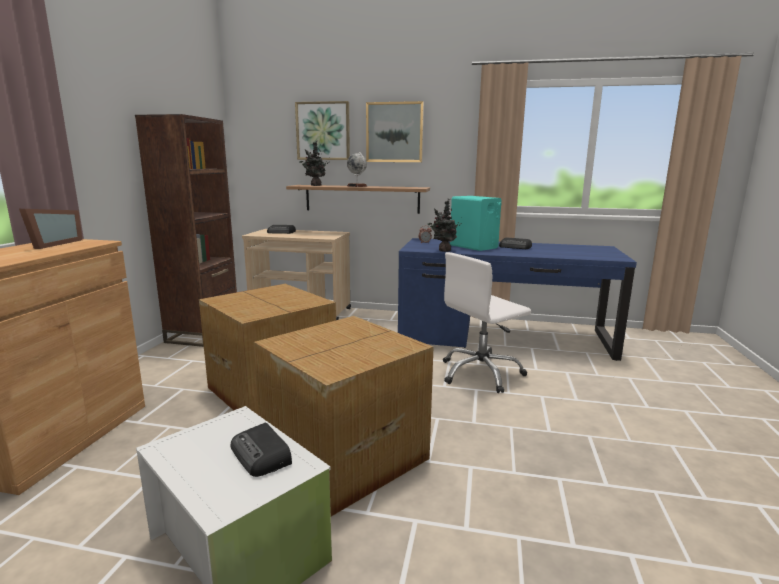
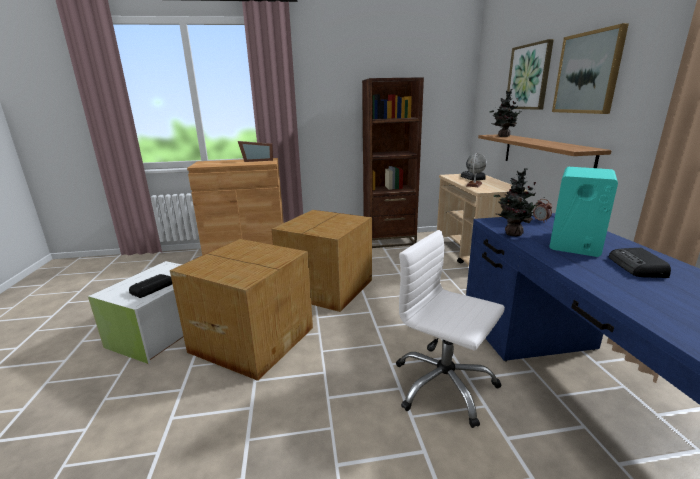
camera: 70 degrees right, 5 degrees up
globe [347,152,368,187] -> globe moved to [466,153,487,187]

